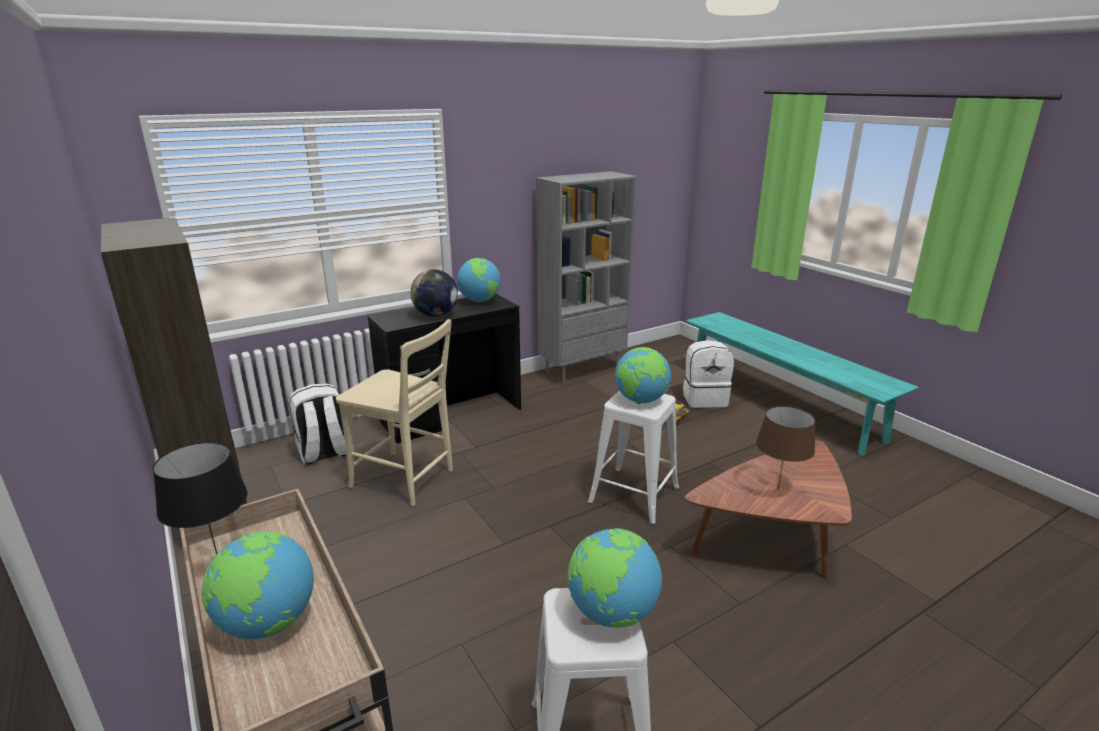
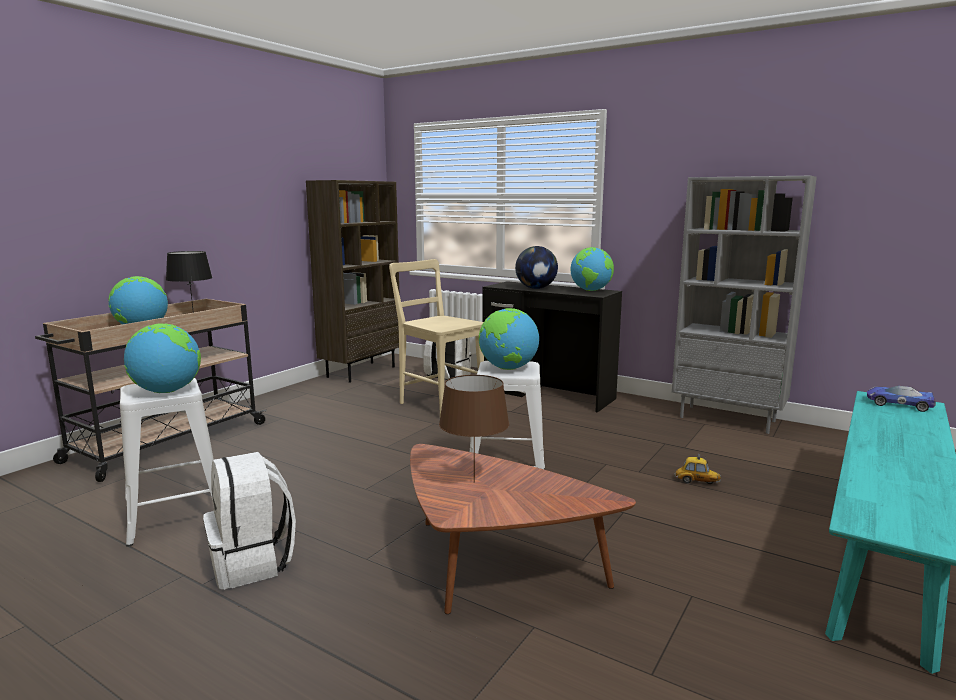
camera: 65 degrees right, 10 degrees down
beige chair [336,319,453,506] -> beige chair turned 135 degrees clockwise [389,259,484,415]
white backpack [683,340,734,408] -> white backpack moved to [203,452,296,590]
none -> toy car [867,386,936,412]

